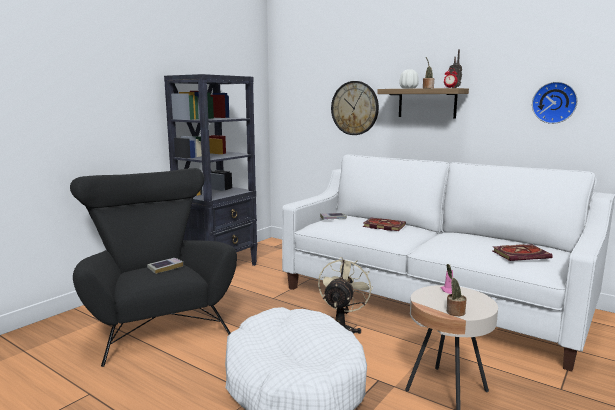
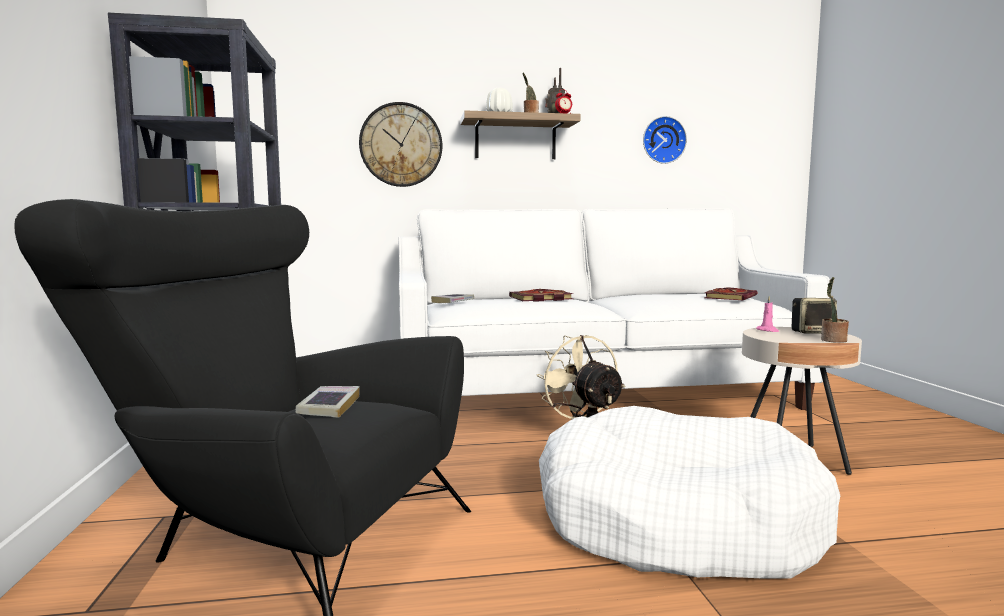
camera: 45 degrees left, 5 degrees down
none -> speaker [792,298,837,334]

